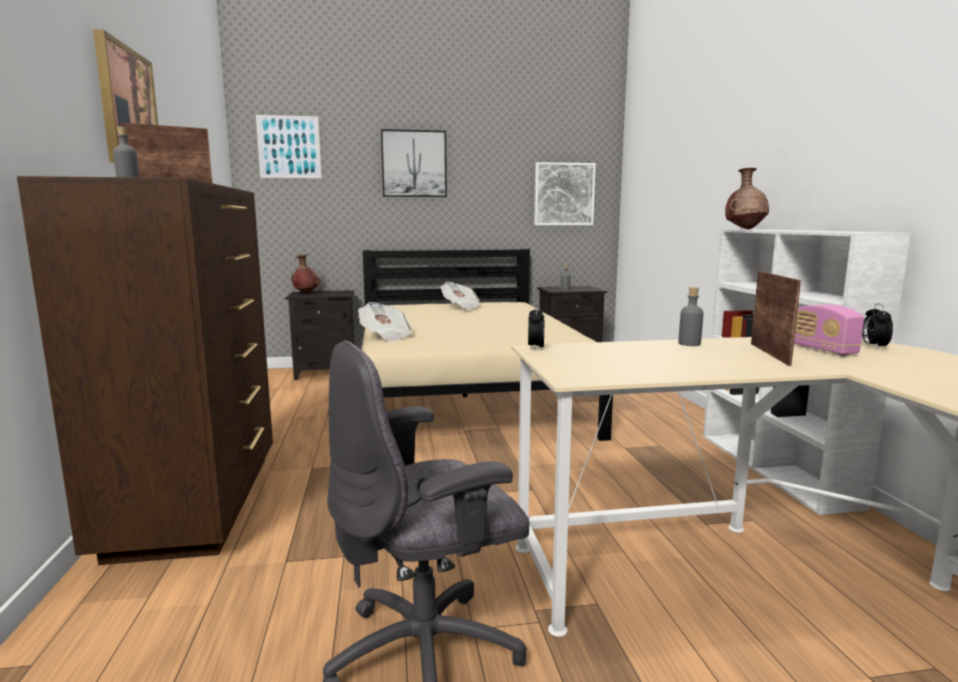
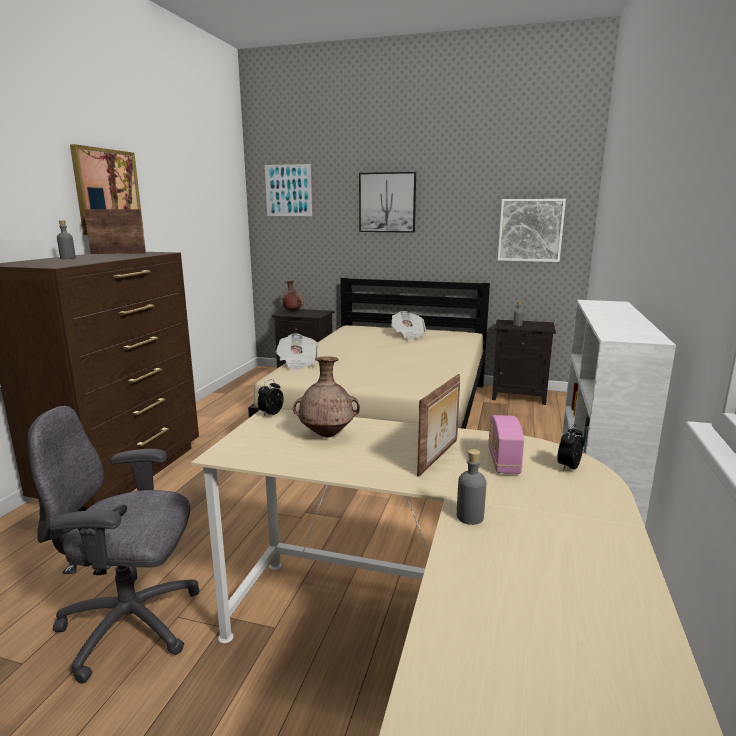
camera: 25 degrees right, 5 degrees up
grey bottle [678,287,703,346] -> grey bottle moved to [457,449,486,525]
brown vase [725,168,769,229] -> brown vase moved to [293,356,360,438]

